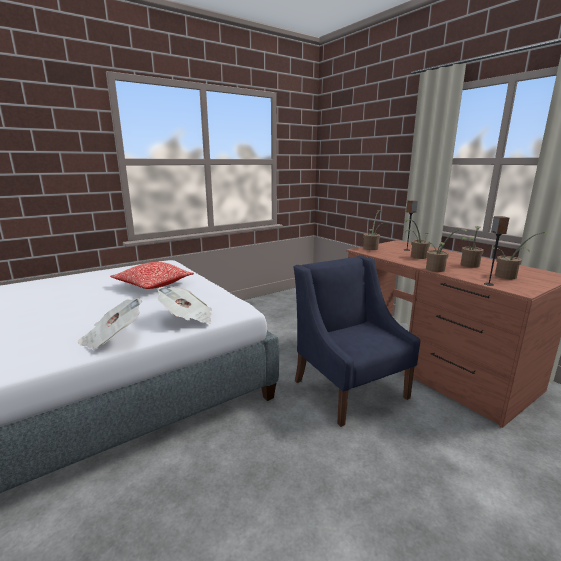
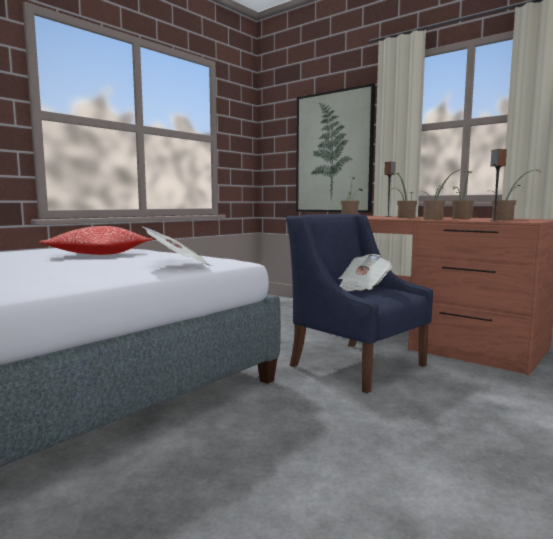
camera: 15 degrees left, 10 degrees down
newspaper [78,298,142,350] -> newspaper moved to [338,254,392,291]
none -> picture [296,83,375,212]

